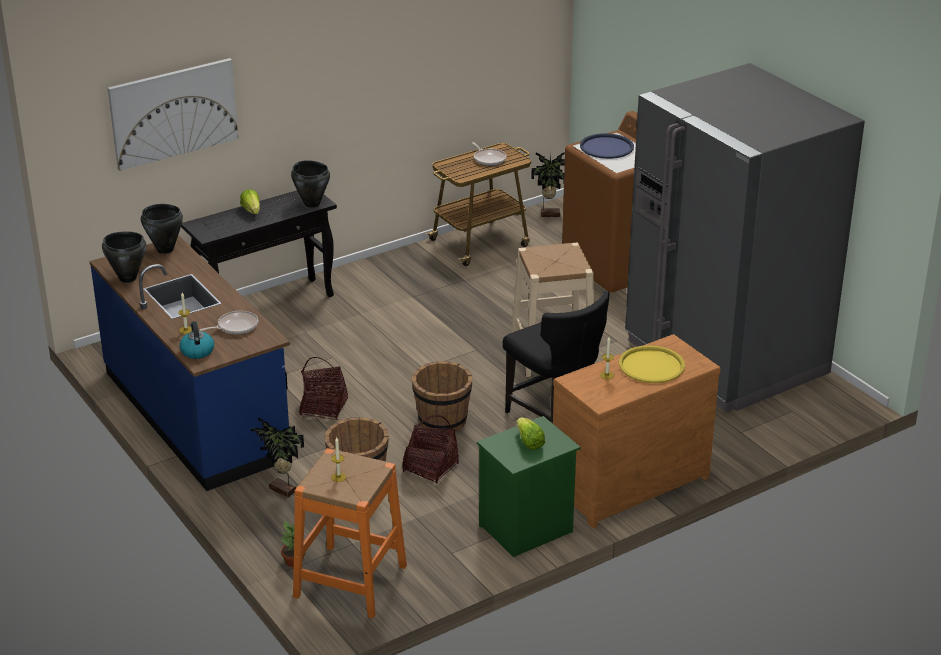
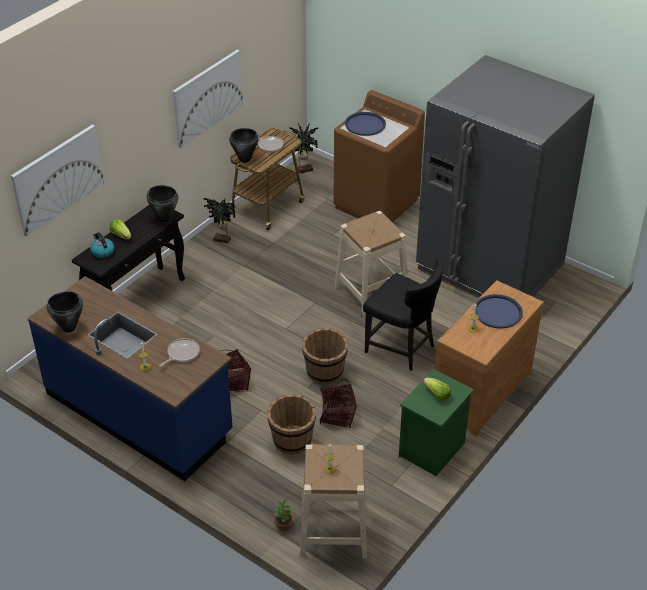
camera: 20 degrees left, 10 degrees up
black cooking pot [141,204,183,254] -> black cooking pot moved to [229,128,259,163]
kettle [180,321,214,359] -> kettle moved to [90,232,114,258]
potted plant [251,418,304,497] -> potted plant moved to [203,198,235,243]
orange stool [293,448,407,618] -> beige stool [300,444,367,558]
yellow tray [619,345,685,383] -> blue tray [475,294,523,328]
none -> picture [173,50,243,148]

